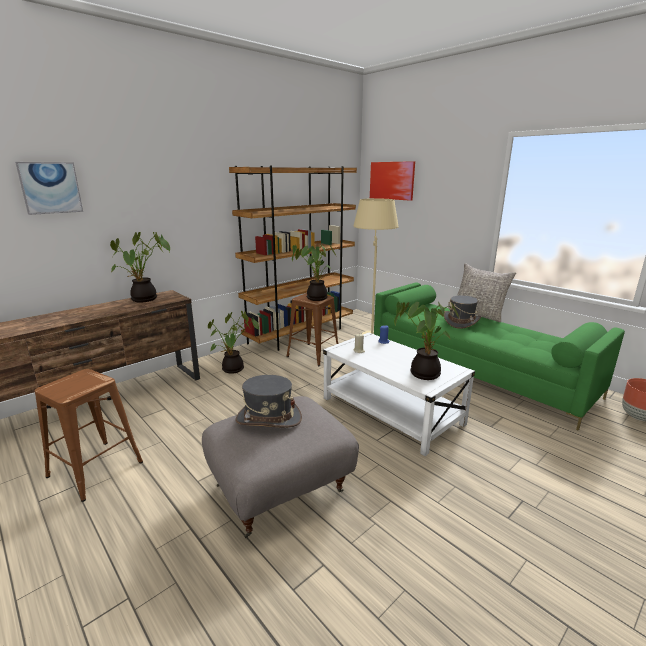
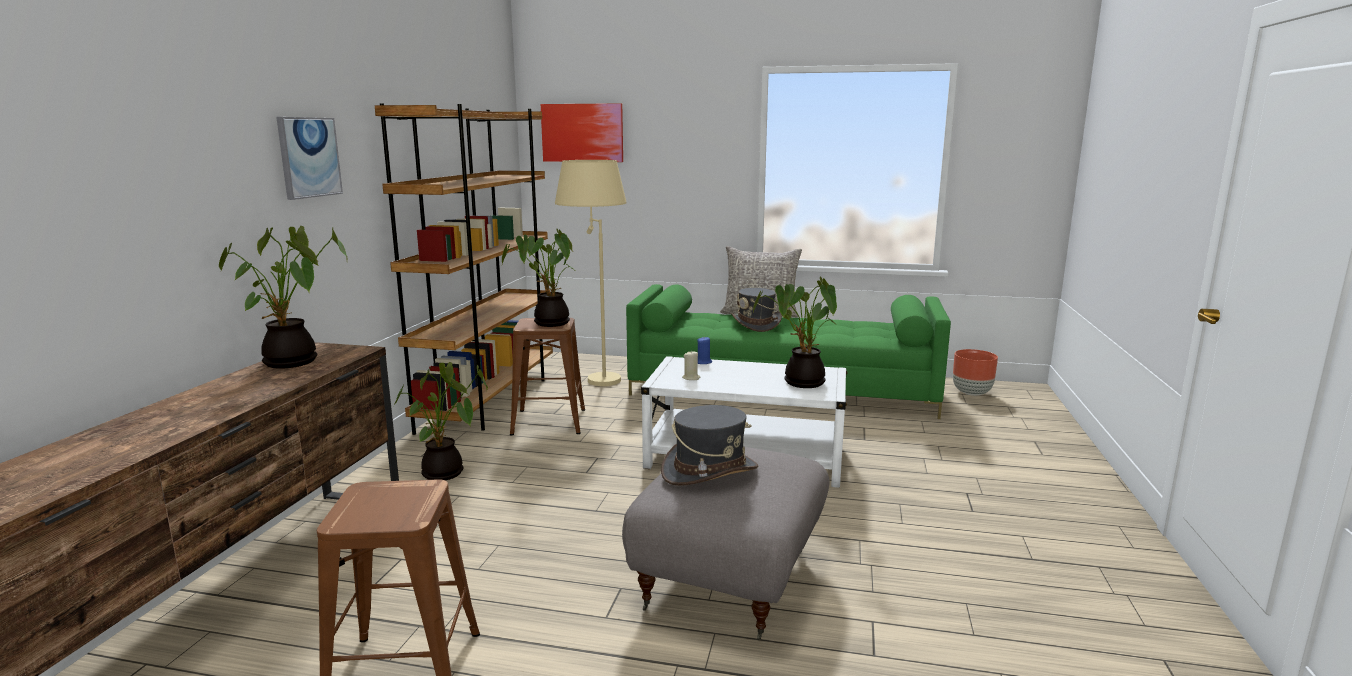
camera: 35 degrees left, 5 degrees down
picture [15,162,83,215] -> picture moved to [276,117,343,200]

